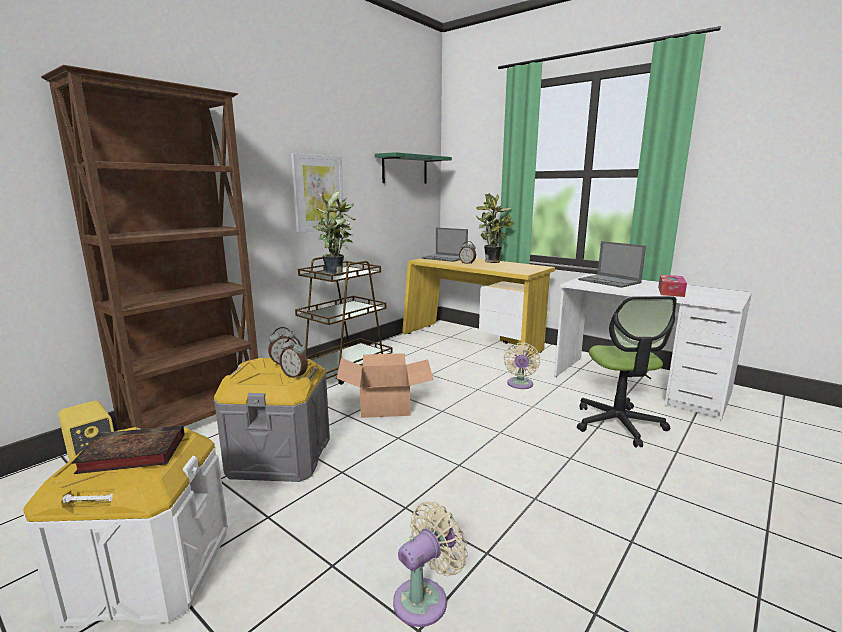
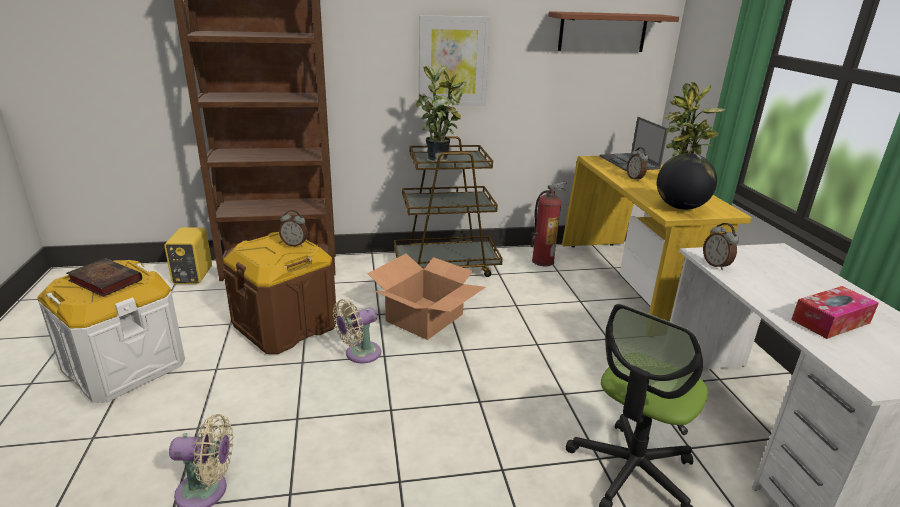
camera: 40 degrees right, 10 degrees up
grey storage box [214,358,330,482] -> brown storage box [223,232,337,354]
alarm clock [279,337,308,379] -> alarm clock moved to [703,223,739,270]
green shelf [375,152,452,184] -> brown shelf [548,11,679,52]
beige fan [504,343,540,389] -> beige fan moved to [333,299,381,363]
laptop [578,241,646,288] -> none
none -> fire extinguisher [531,182,567,266]
none -> globe [657,153,717,210]

